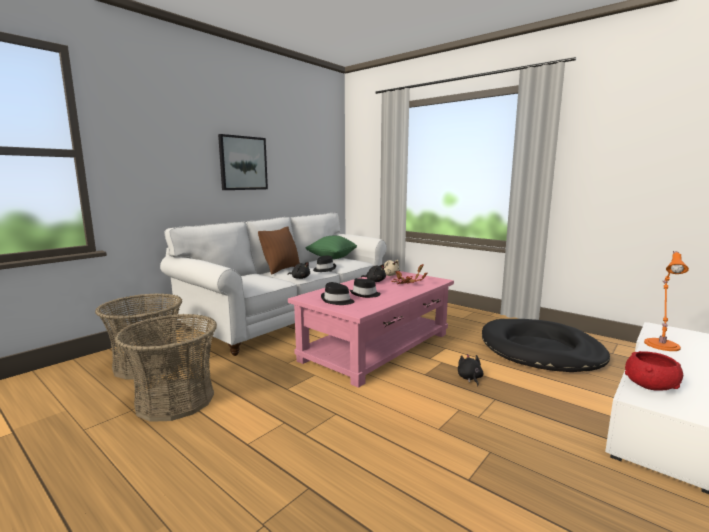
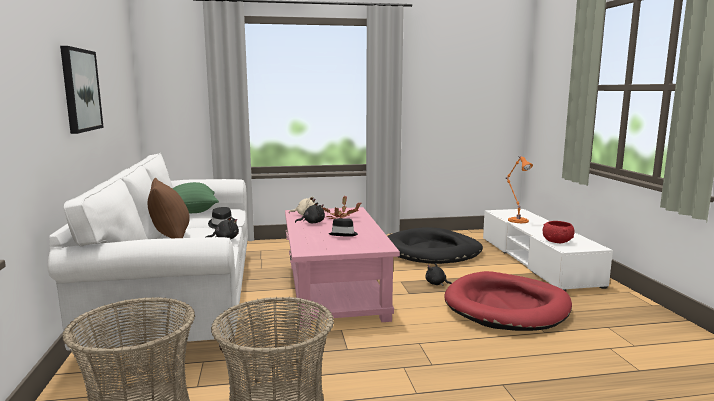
camera: 50 degrees left, 0 degrees up
black hat [321,282,355,305] -> none
none -> red dog bed [444,271,572,331]

